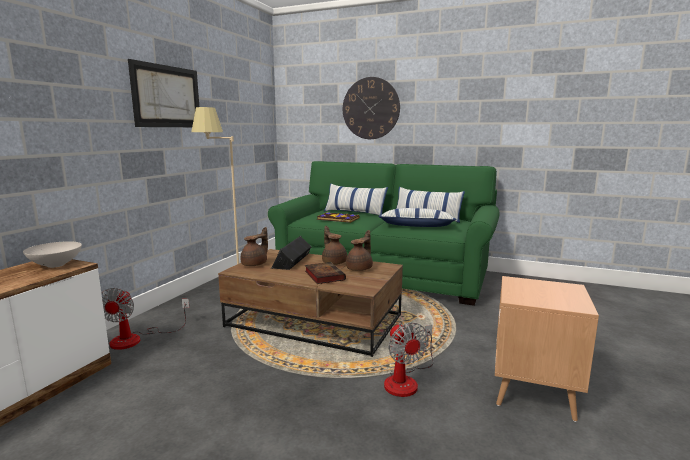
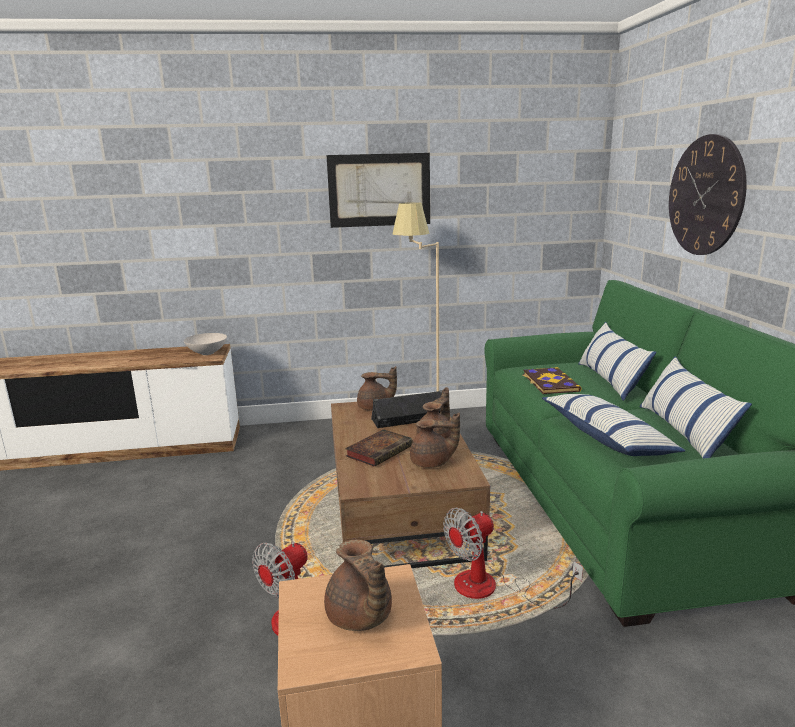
camera: 60 degrees right, 5 degrees up
fan [101,288,189,350] -> fan moved to [443,508,583,609]
none -> brown teapot [324,540,392,631]

